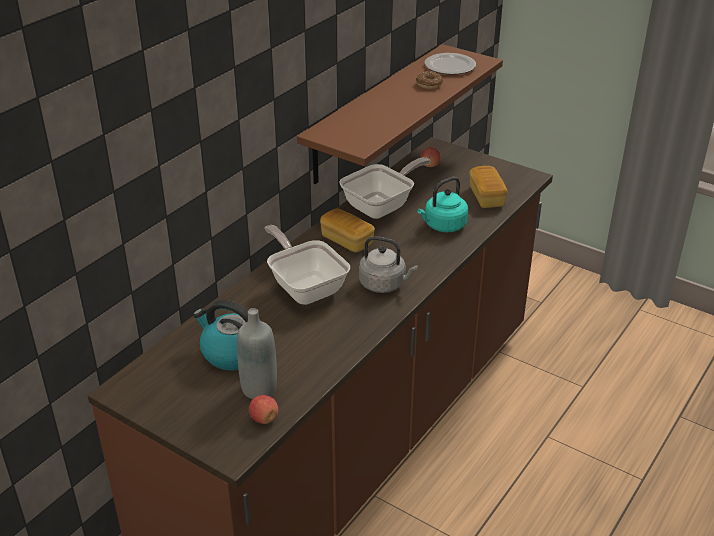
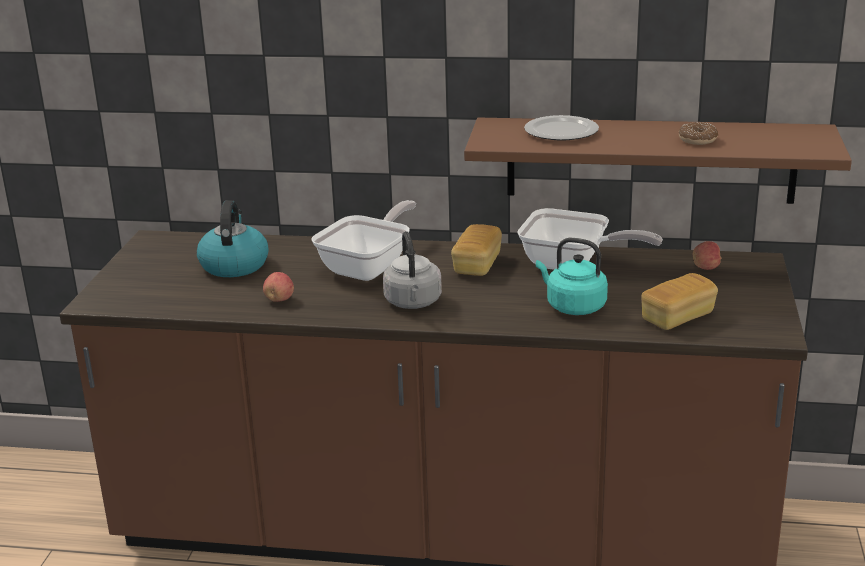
camera: 65 degrees right, 10 degrees down
grey bottle [237,308,277,399] -> none
apple [249,395,278,424] -> apple moved to [263,272,294,302]
plate [425,53,476,75] -> plate moved to [524,115,599,141]

